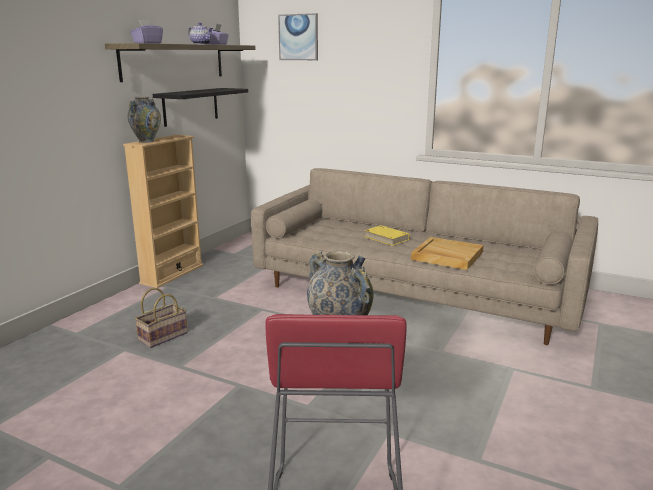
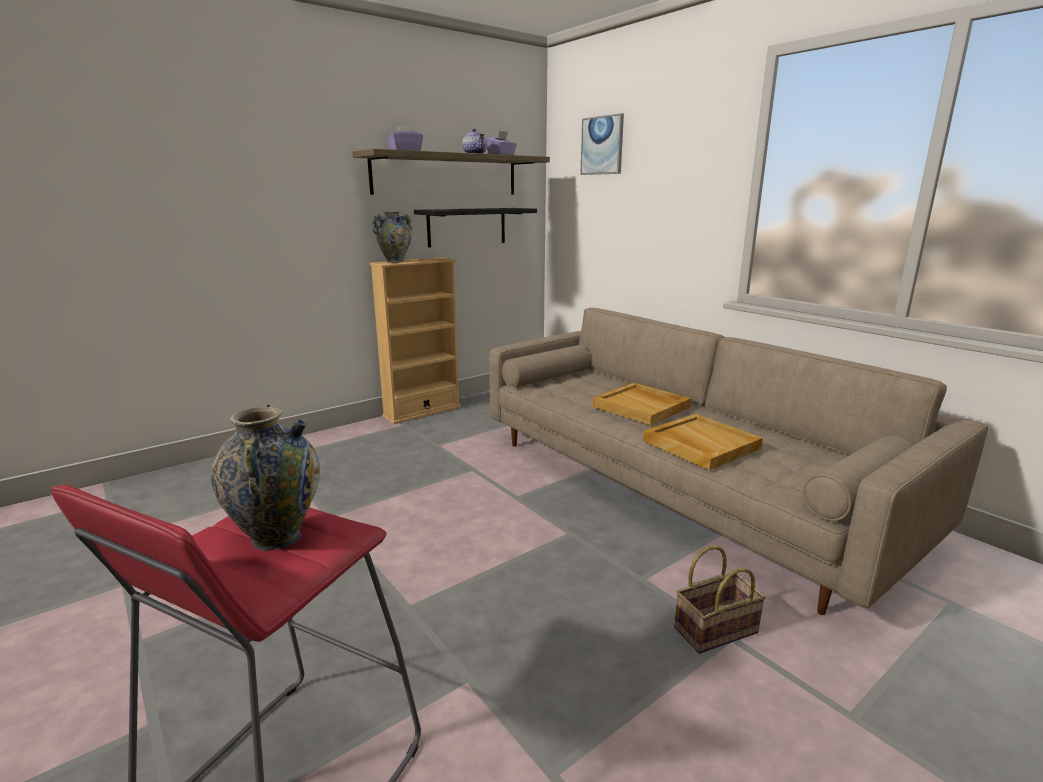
camera: 25 degrees right, 0 degrees up
basket [135,288,188,348] -> basket moved to [674,545,766,654]
yellow book [364,225,410,246] -> beige tray [593,383,691,425]

